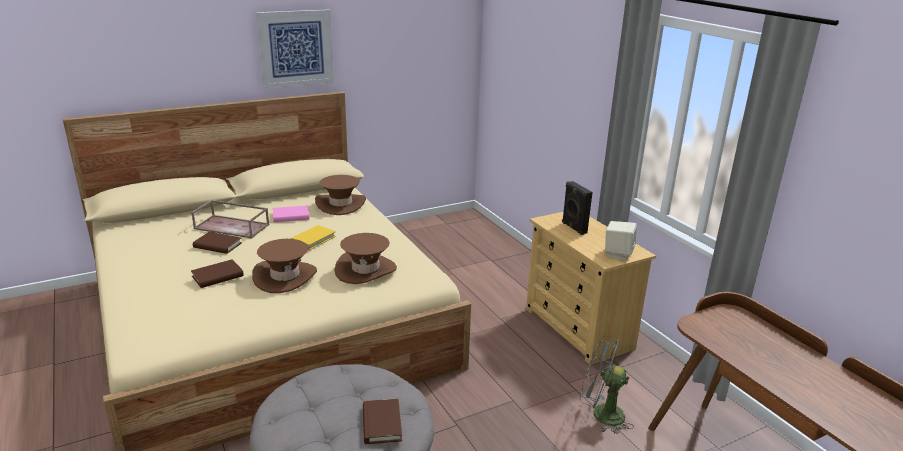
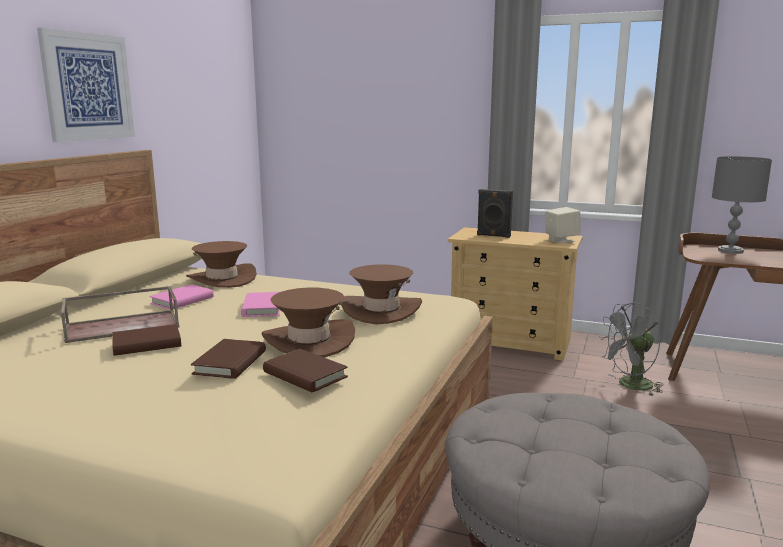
camera: 40 degrees left, 10 degrees down
yellow book [291,225,336,250] -> pink book [241,292,280,317]
brown book [363,399,402,444] -> brown book moved to [263,349,348,392]
none -> grey table lamp [712,156,772,254]

